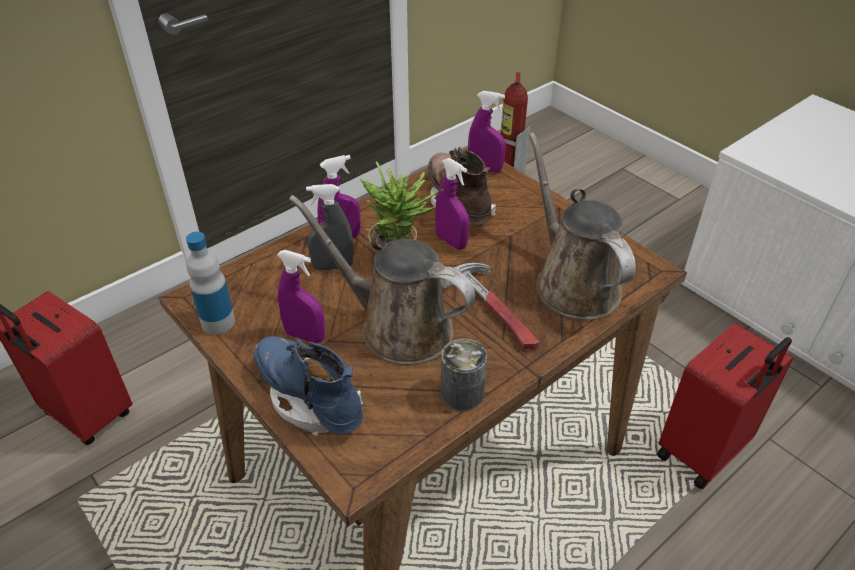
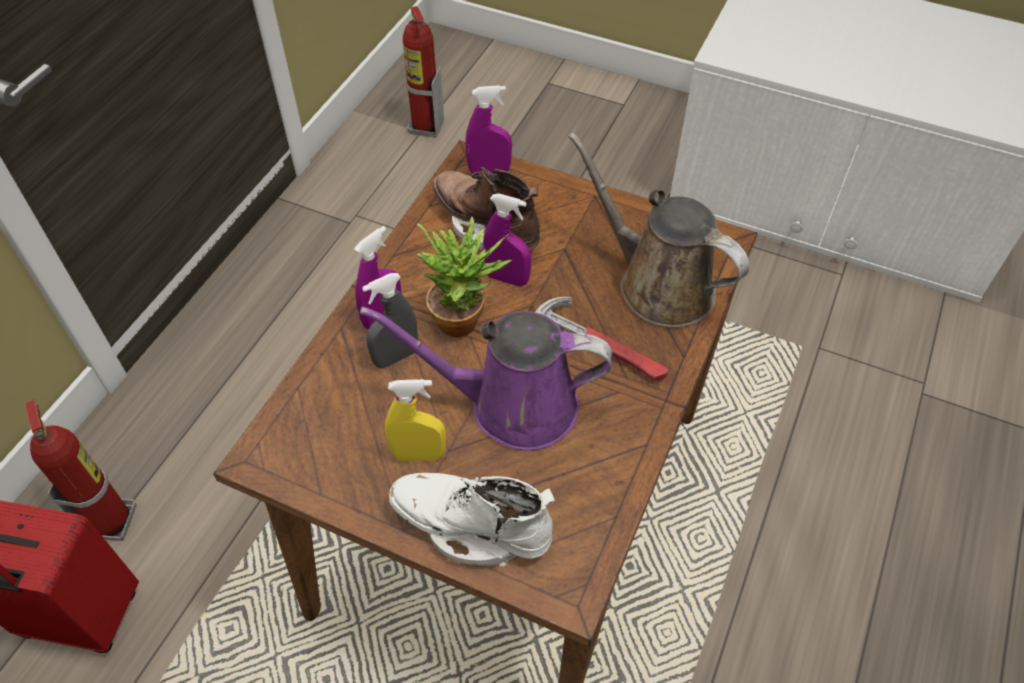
camera: 25 degrees left, 10 degrees up
bottle [186,232,235,334] -> none
blue boot [254,336,364,436] -> white boot [389,473,555,567]
purple spray bottle [277,250,325,343] -> yellow spray bottle [385,379,446,461]
brown watering can [289,195,475,365] -> purple watering can [360,306,613,451]
can [441,339,487,411] -> none
red suitcase [657,323,794,490] -> none
none -> fire extinguisher [25,399,137,541]

